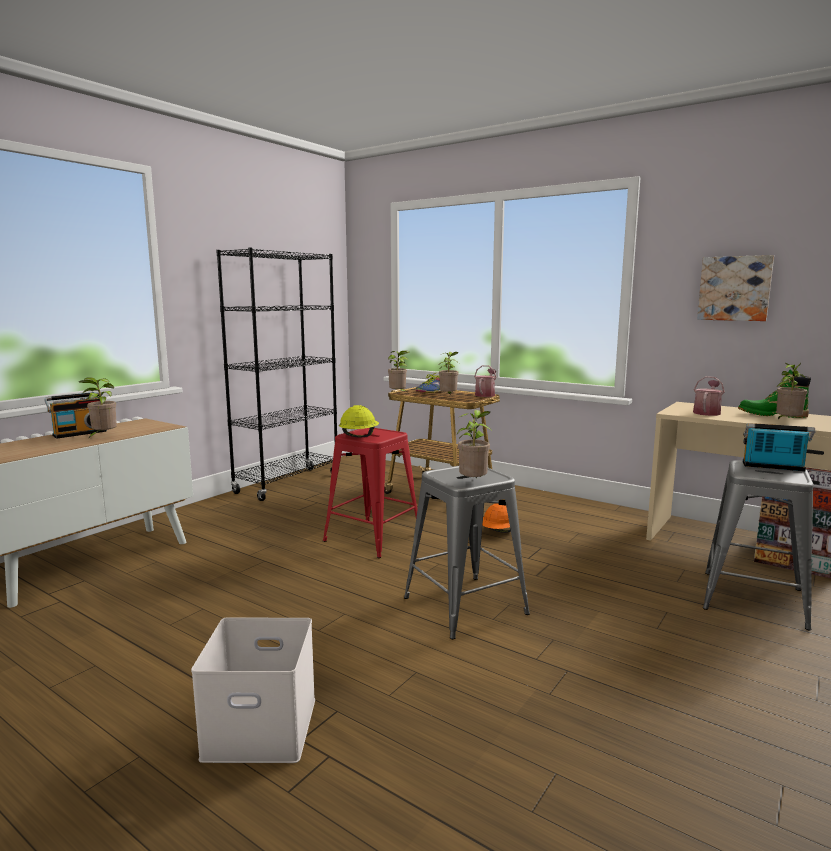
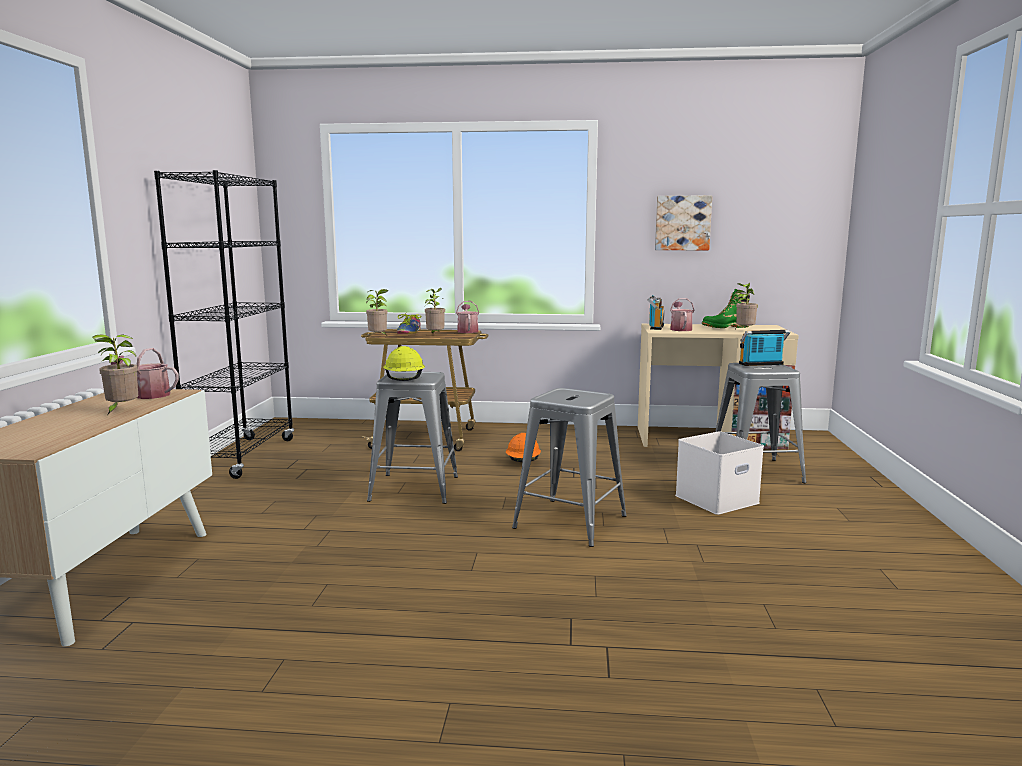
camera: 30 degrees left, 0 degrees up
radio [44,392,107,439] -> radio moved to [647,295,664,330]
white storage box [191,617,315,763] -> white storage box moved to [675,431,764,515]
red stool [323,428,422,558] -> grey stool [367,371,458,504]
potted plant [457,410,491,478] -> none
none -> watering can [111,348,179,399]

